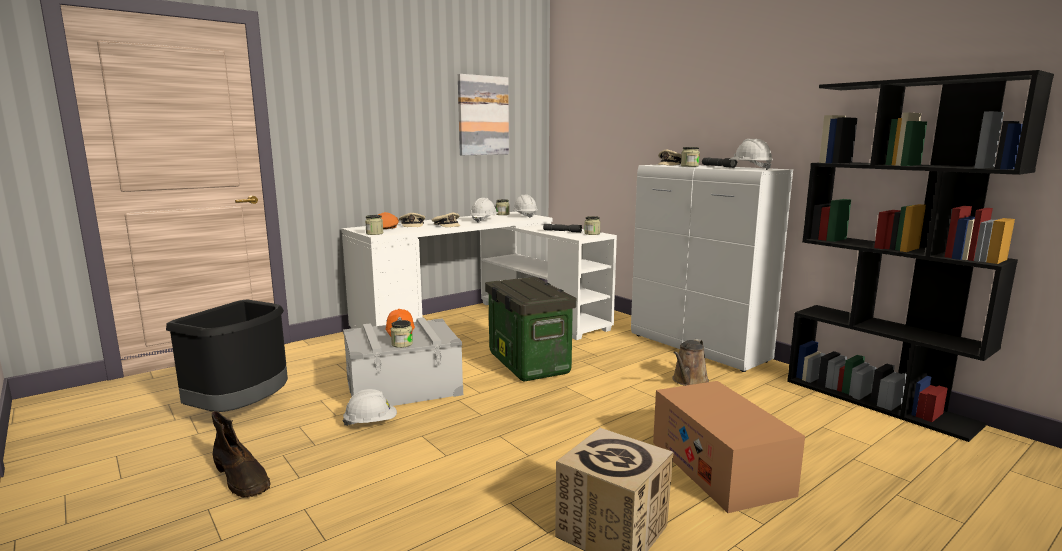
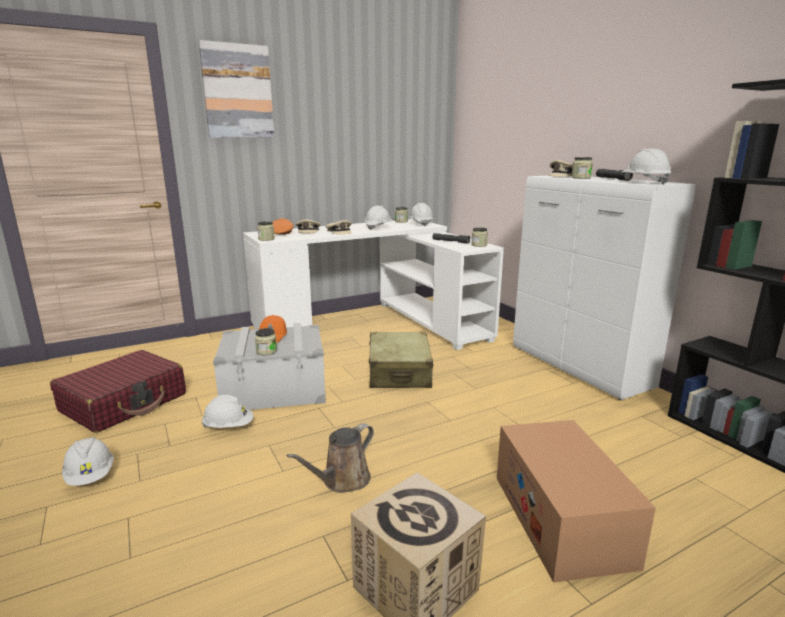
camera: 10 degrees right, 5 degrees up
black trash can [166,299,288,412] -> red suitcase [50,350,186,433]
brown boot [212,411,271,497] -> white hard hat [62,437,114,486]
picture [458,74,509,155] -> picture moved to [199,40,274,138]
storage box [485,277,576,382] -> beige suitcase [369,332,434,388]
brown watering can [672,339,709,386] -> brown watering can moved to [287,423,374,493]

